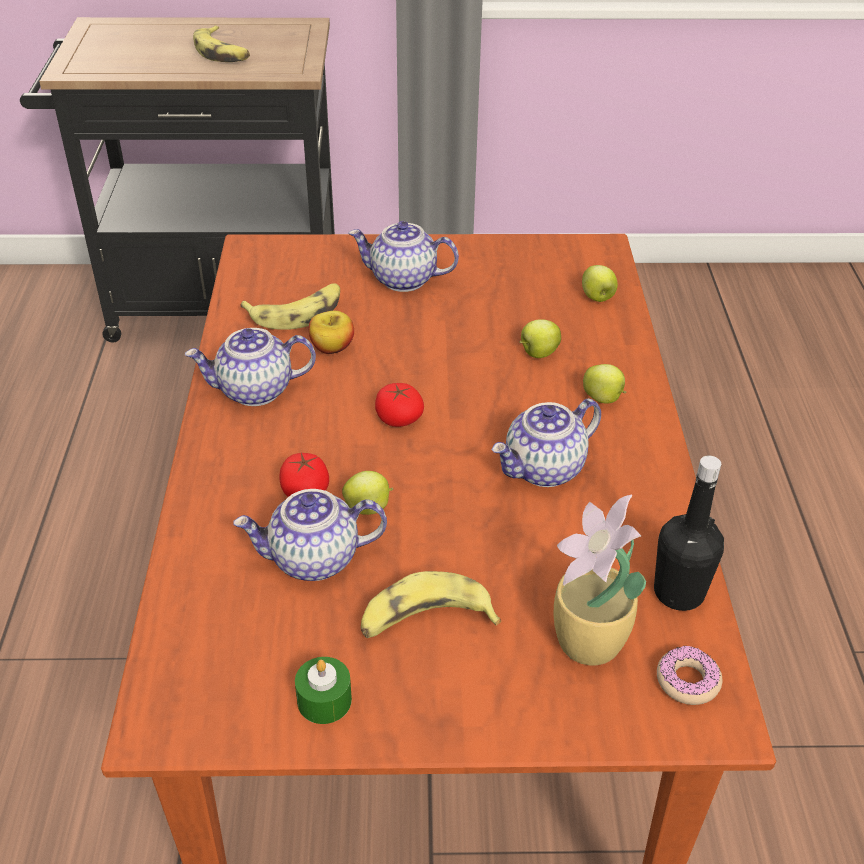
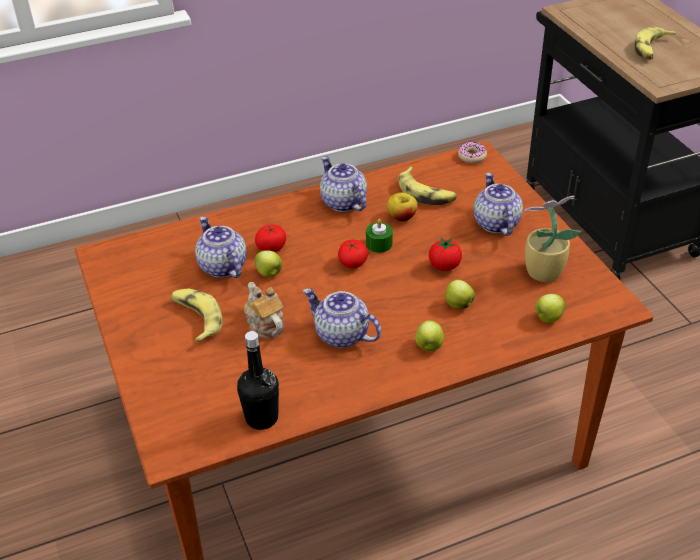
camera: 70 degrees right, 0 degrees up
green candle [295,657,352,724] -> green candle moved to [366,219,393,253]
potted plant [554,495,646,665] -> potted plant moved to [524,196,582,282]
donut [657,646,723,705] -> donut moved to [458,142,487,163]
none -> teapot [244,282,284,338]
none -> tomato [429,238,462,271]

